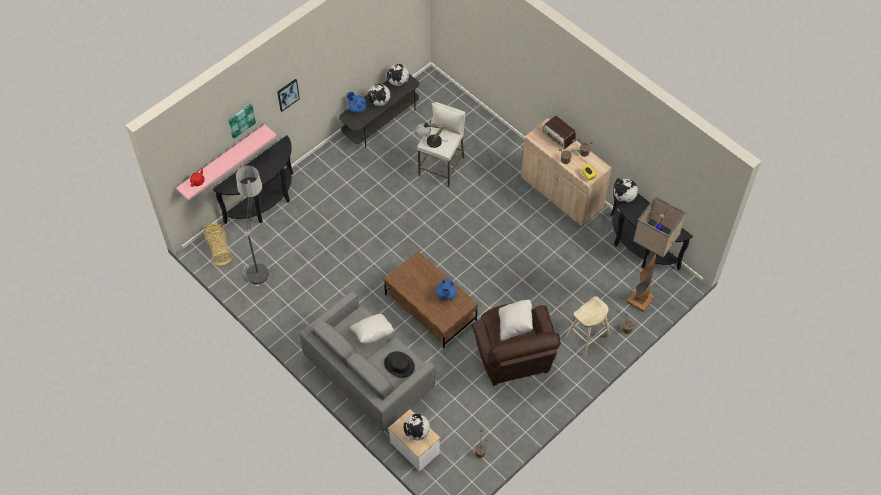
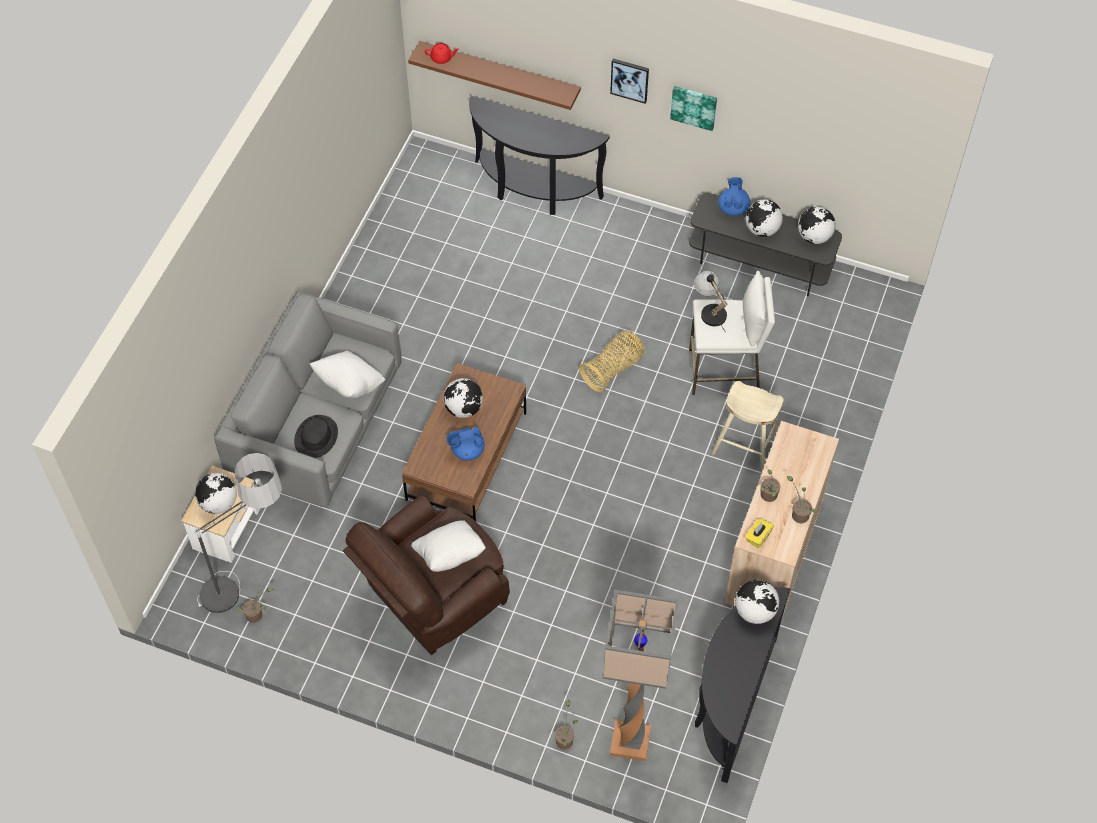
camera: 65 degrees right, 0 degrees up
pink shelf [176,125,277,201] -> brown shelf [408,41,581,110]
basket [204,223,233,265] -> basket moved to [579,330,645,392]
picture [228,104,256,139] -> picture moved to [670,86,717,131]
floor lamp [236,165,269,286] -> floor lamp moved to [194,453,282,613]
radio [543,116,576,149] -> none
beige stool [565,296,610,357] -> beige stool moved to [712,381,784,472]
none -> globe [443,378,483,418]

